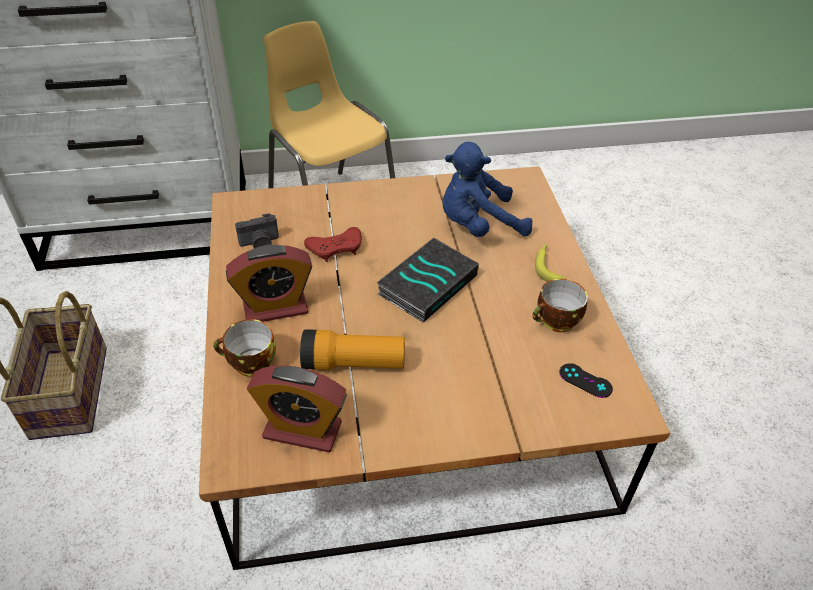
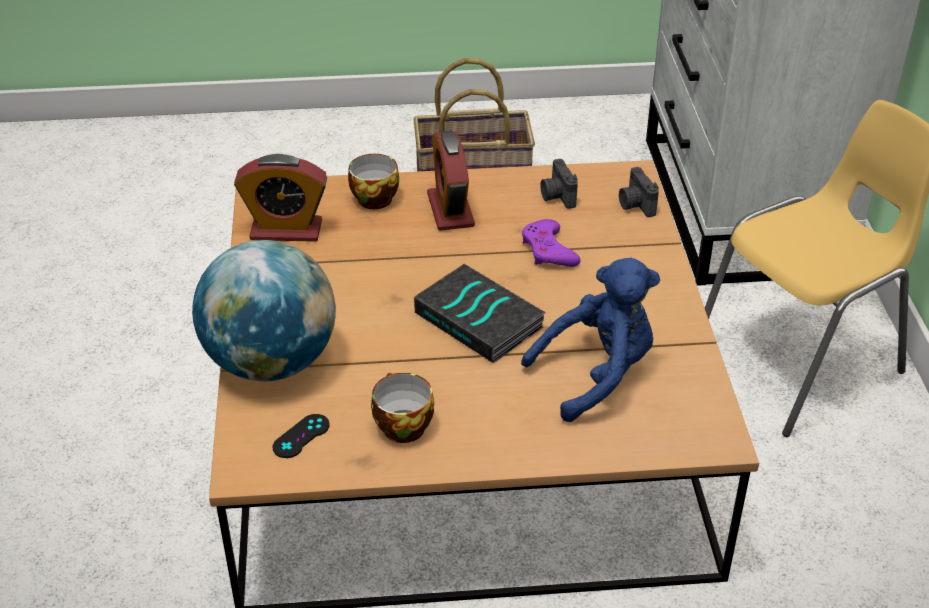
camera: 95 degrees right, 5 degrees down
alarm clock [247,365,347,452] -> alarm clock turned 105 degrees counterclockwise [234,154,327,242]
flashlight [300,329,405,370] -> none
red game controller [304,227,362,262] -> purple game controller [522,219,581,267]
blue plush toy [442,142,532,237] -> blue plush toy turned 75 degrees clockwise [521,258,660,422]
banana [535,243,566,282] -> none
none -> globe [192,240,336,382]
none -> camera [619,167,659,217]

